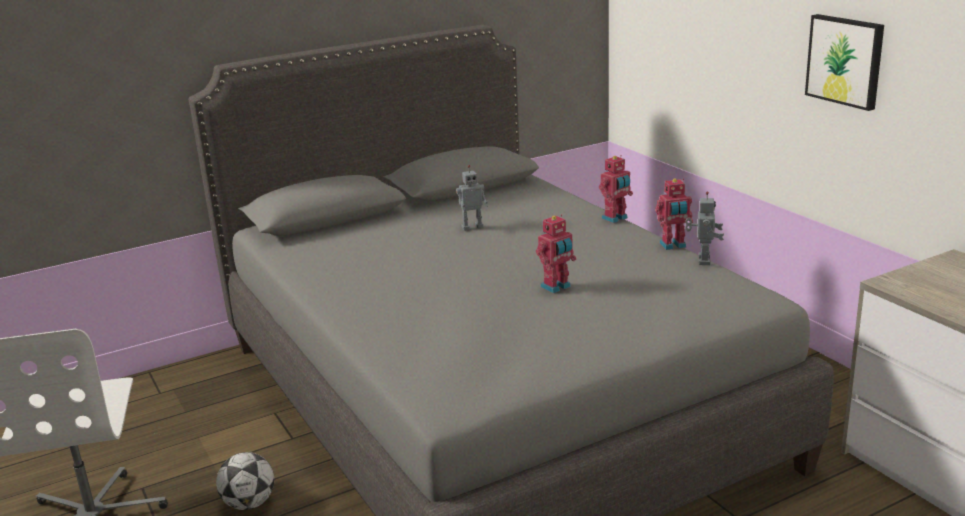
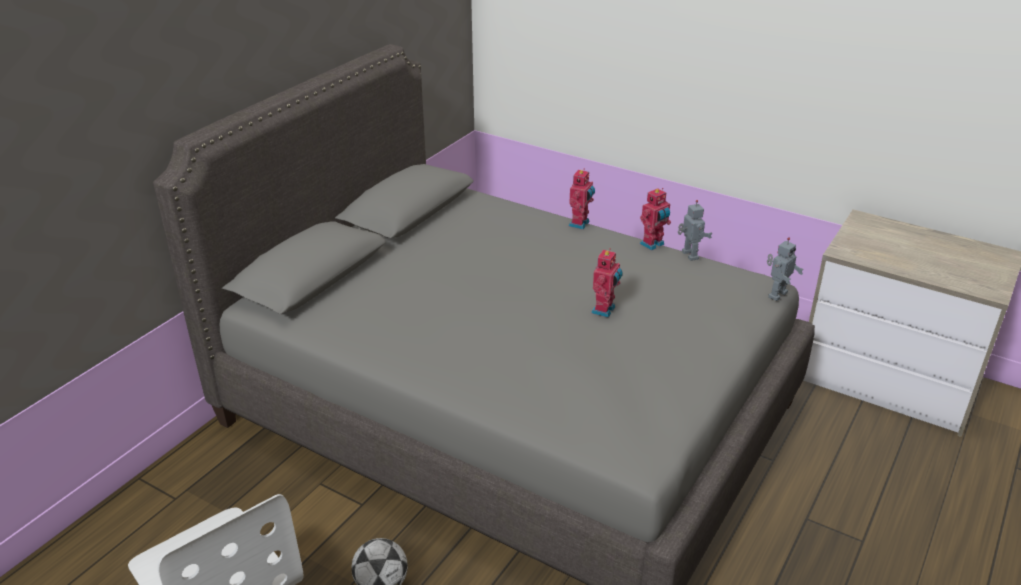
camera: 30 degrees left, 10 degrees up
toy robot [456,165,488,231] -> toy robot moved to [767,237,804,301]
picture [805,14,884,111] -> none

